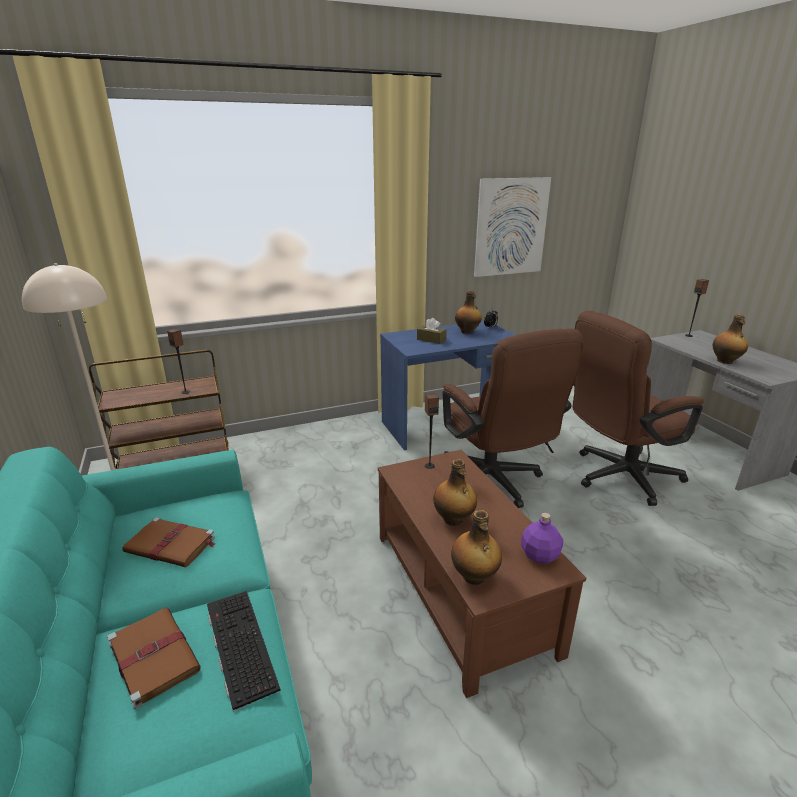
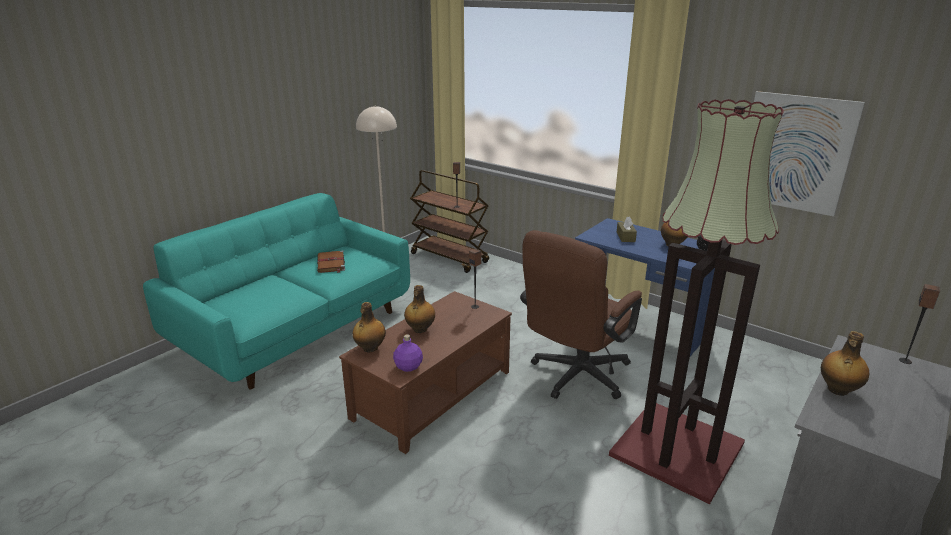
camera: 60 degrees right, 0 degrees up
brown book [107,608,201,709] -> none
keyboard [207,591,281,711] -> none
brown office chair [573,311,704,506] -> floor lamp [609,99,784,504]

